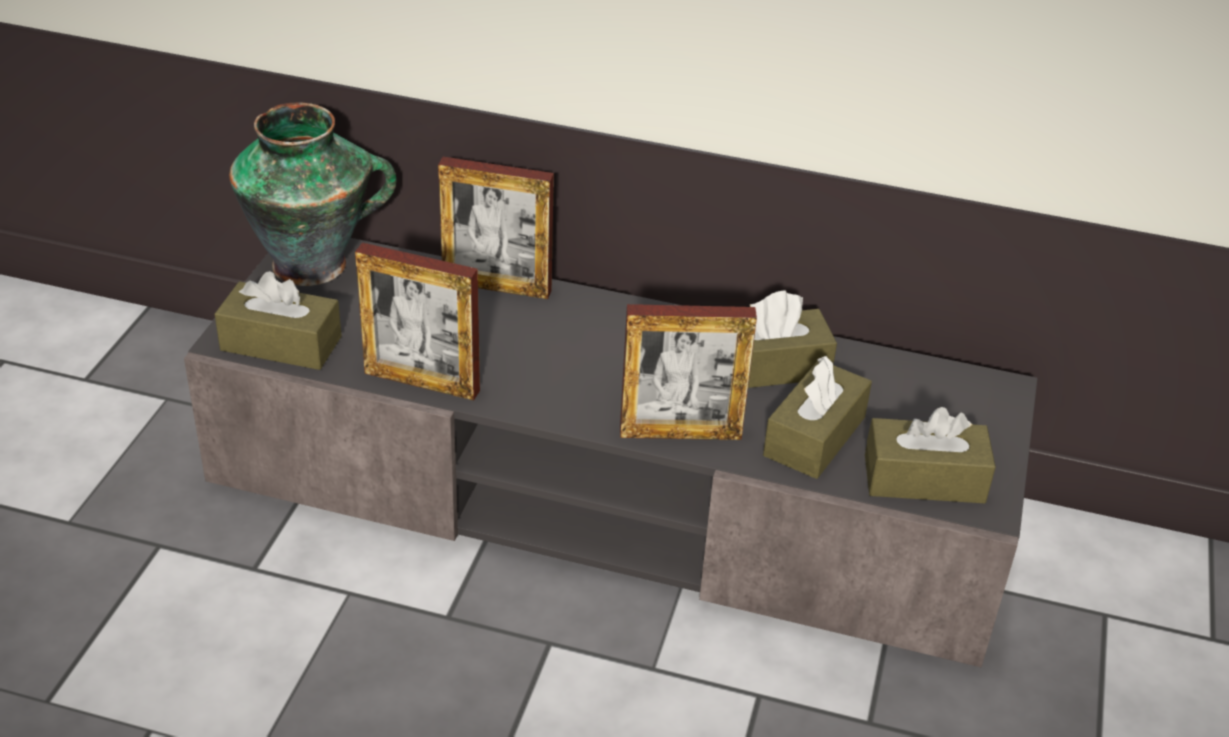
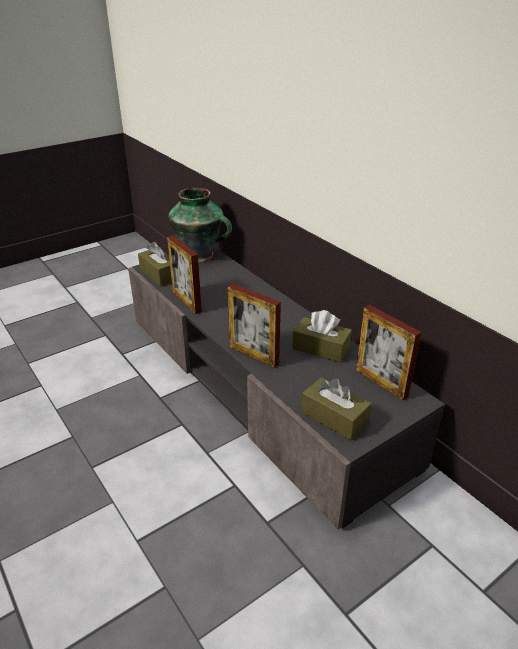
camera: 40 degrees right, 5 degrees down
picture frame [438,157,554,299] -> picture frame moved to [356,305,421,400]
brown tissue box [763,356,872,479] -> none

